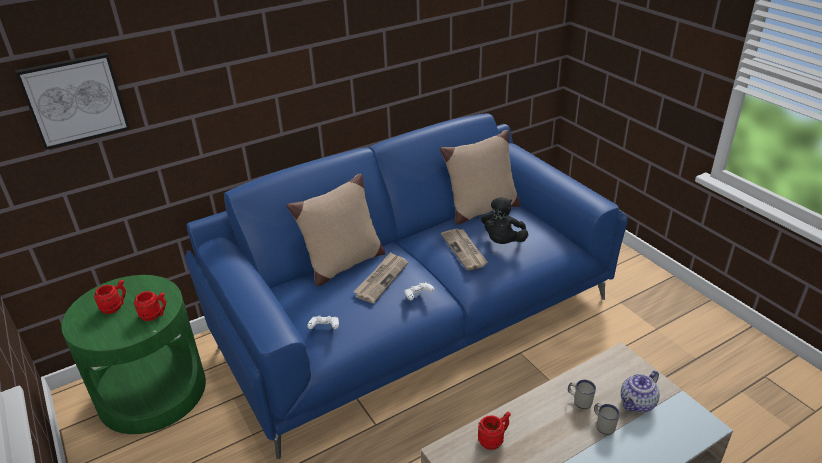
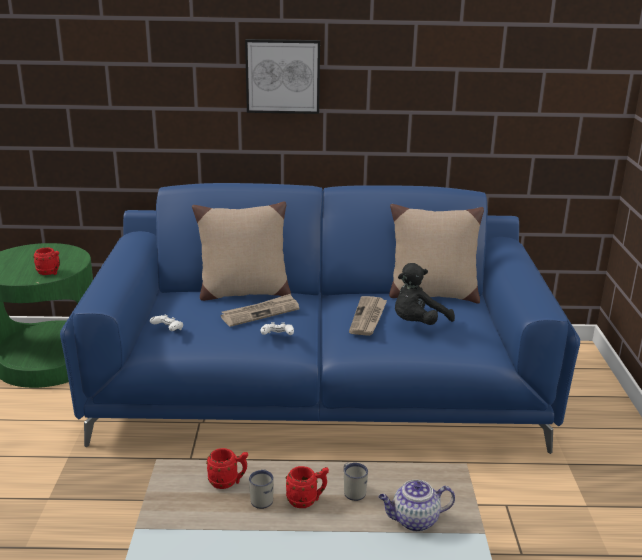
camera: 30 degrees right, 10 degrees down
picture [15,53,130,150] -> picture moved to [245,39,320,114]
red mug [94,280,126,314] -> red mug moved to [286,466,329,508]
white mug [594,403,620,435] -> white mug moved to [249,469,274,509]

